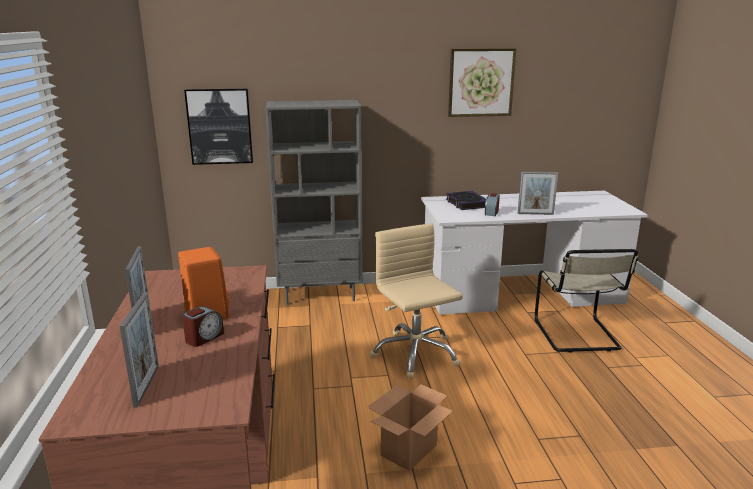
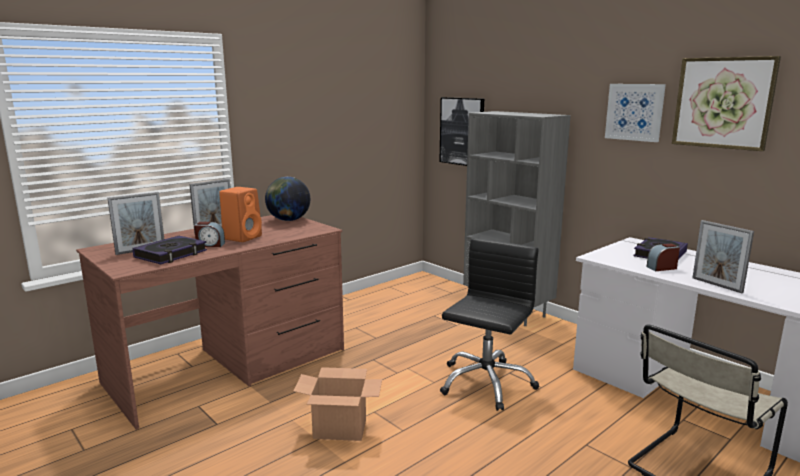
camera: 55 degrees right, 5 degrees down
beige office chair [370,223,463,379] -> black office chair [440,238,539,411]
none -> book [132,236,207,264]
none -> globe [265,177,310,221]
none -> picture [605,84,666,142]

